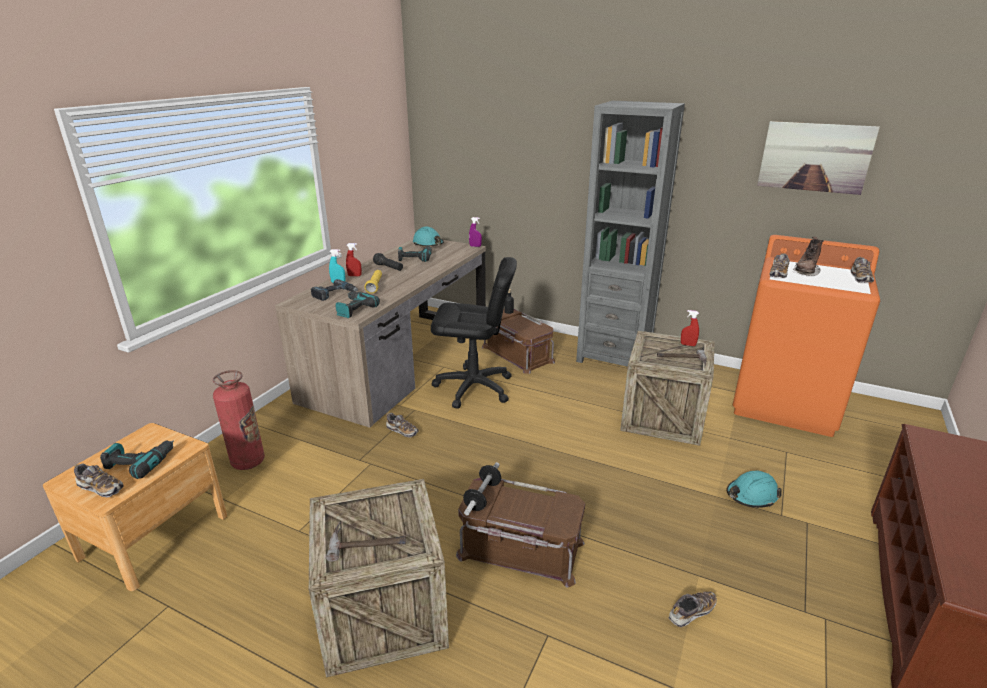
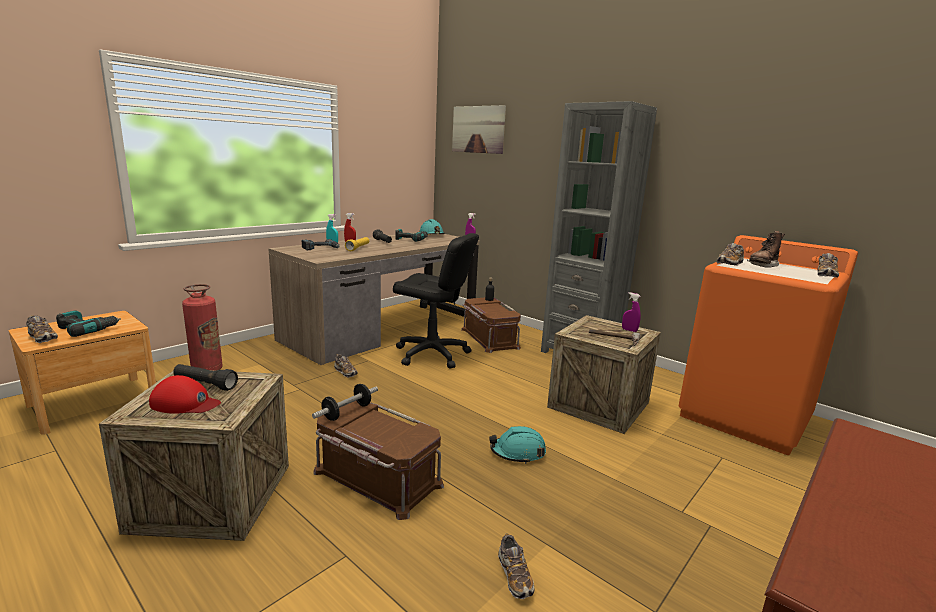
camera: 15 degrees right, 10 degrees down
hammer [326,522,406,562] -> red cap [149,375,221,414]
power drill [336,291,380,318] -> none
shoe [668,591,717,627] -> shoe turned 90 degrees clockwise [498,533,534,599]
red spray bottle [681,310,699,346] -> purple spray bottle [622,292,641,332]
turquoise hard hat [726,471,781,508] -> turquoise hard hat moved to [489,426,546,464]
picture [757,121,880,195] -> picture moved to [452,105,506,154]
none -> black flashlight [173,364,238,391]

